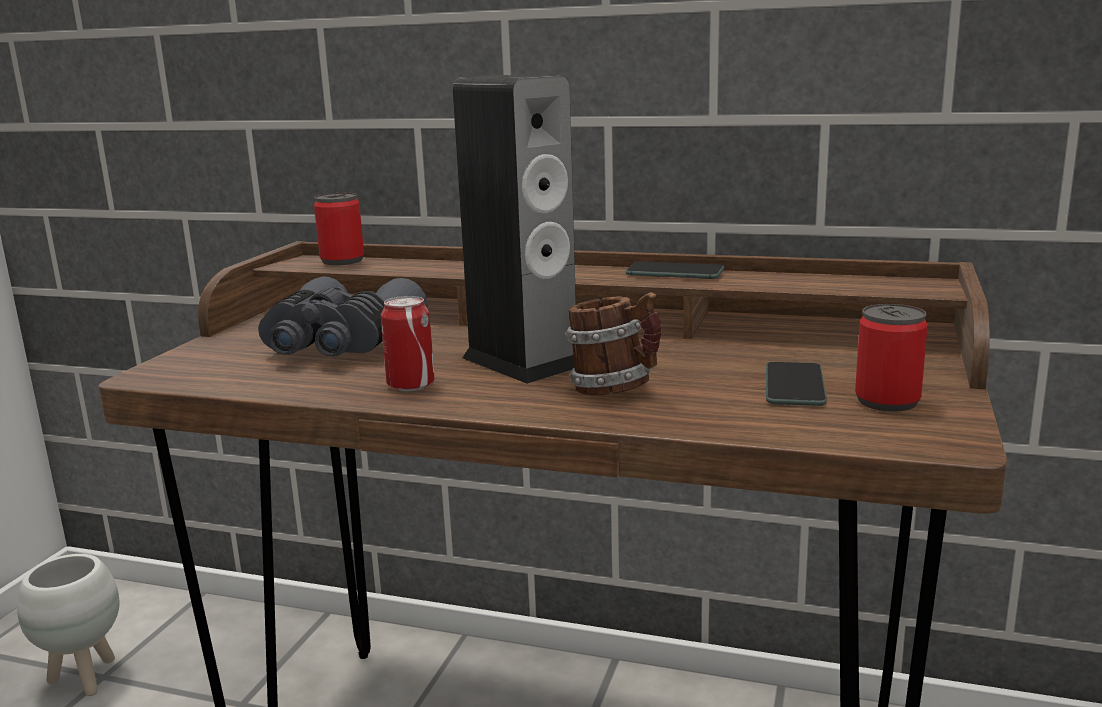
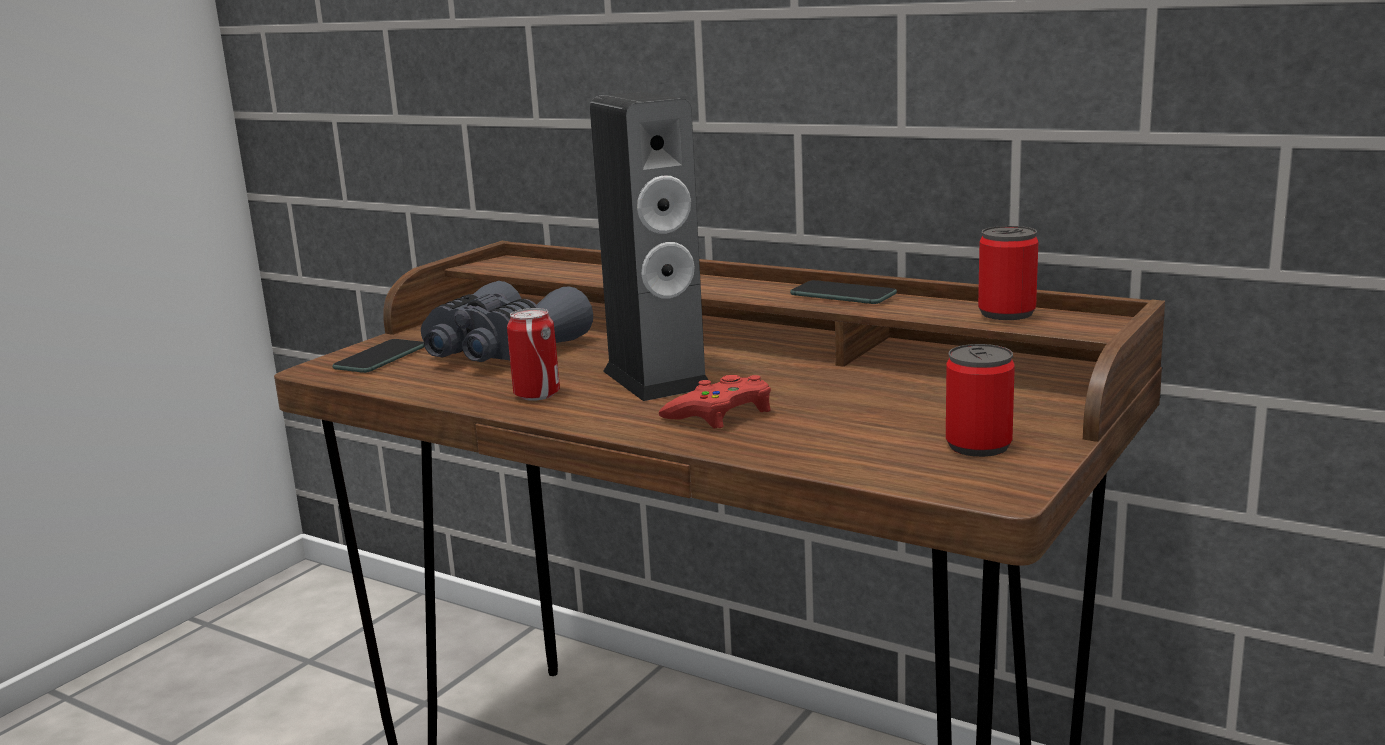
camera: 15 degrees right, 0 degrees up
white planter [17,554,119,696] -> none
can [314,193,364,265] -> can moved to [978,226,1038,320]
mug [565,292,661,395] -> red game controller [659,375,771,429]
phone [766,362,827,406] -> phone moved to [332,339,424,373]

